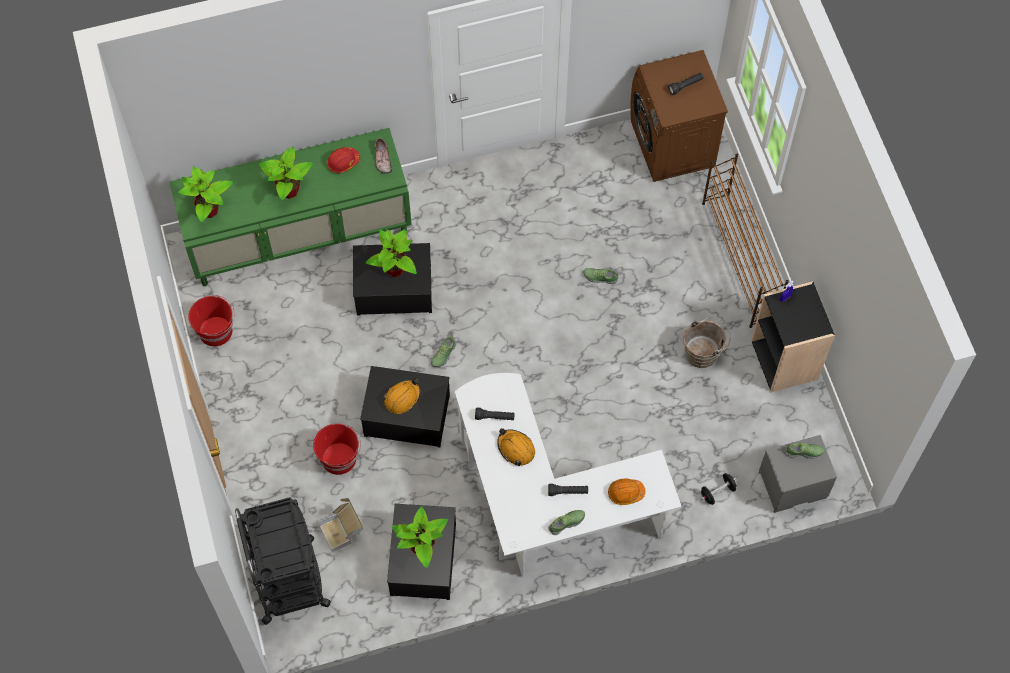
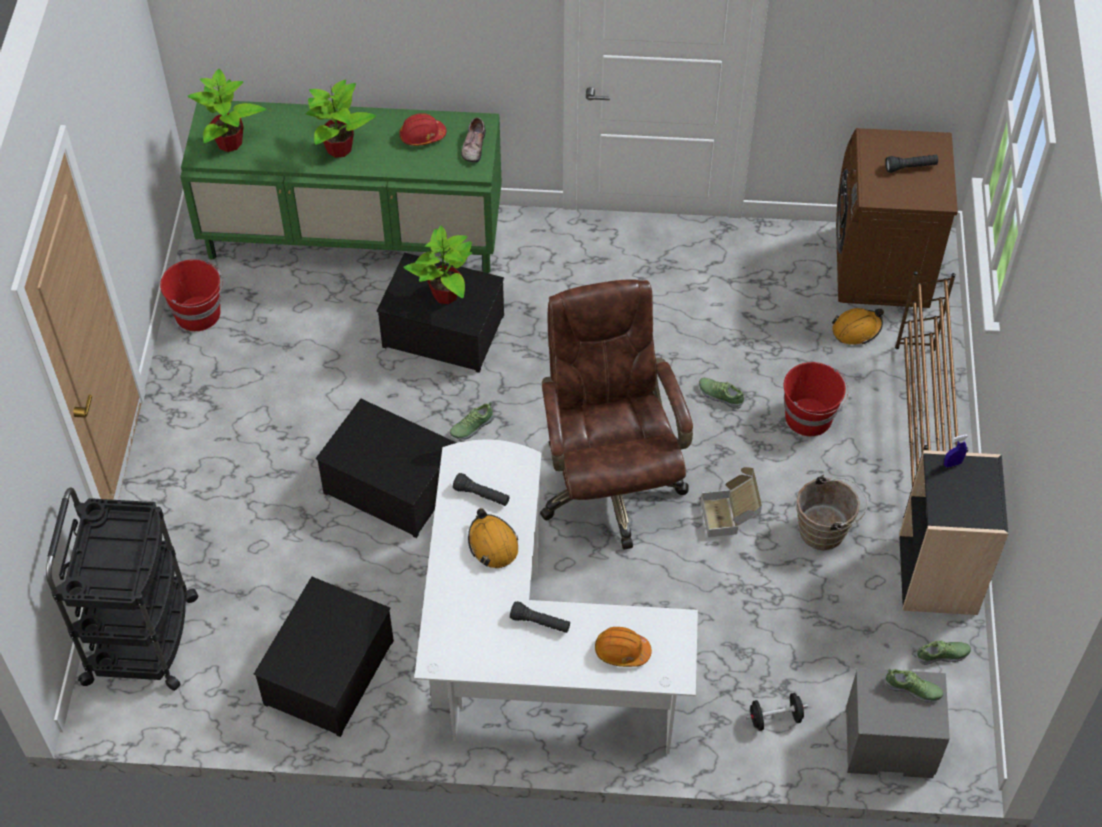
camera: 20 degrees right, 10 degrees down
red bucket [313,424,361,475] -> red bucket moved to [784,362,849,436]
cardboard box [318,498,363,553] -> cardboard box moved to [701,467,762,537]
orange hard hat [383,378,421,414] -> orange hard hat moved to [832,308,884,345]
potted plant [392,506,448,568] -> none
shoe [548,510,585,535] -> shoe moved to [916,641,971,665]
none -> brown office chair [540,280,693,549]

